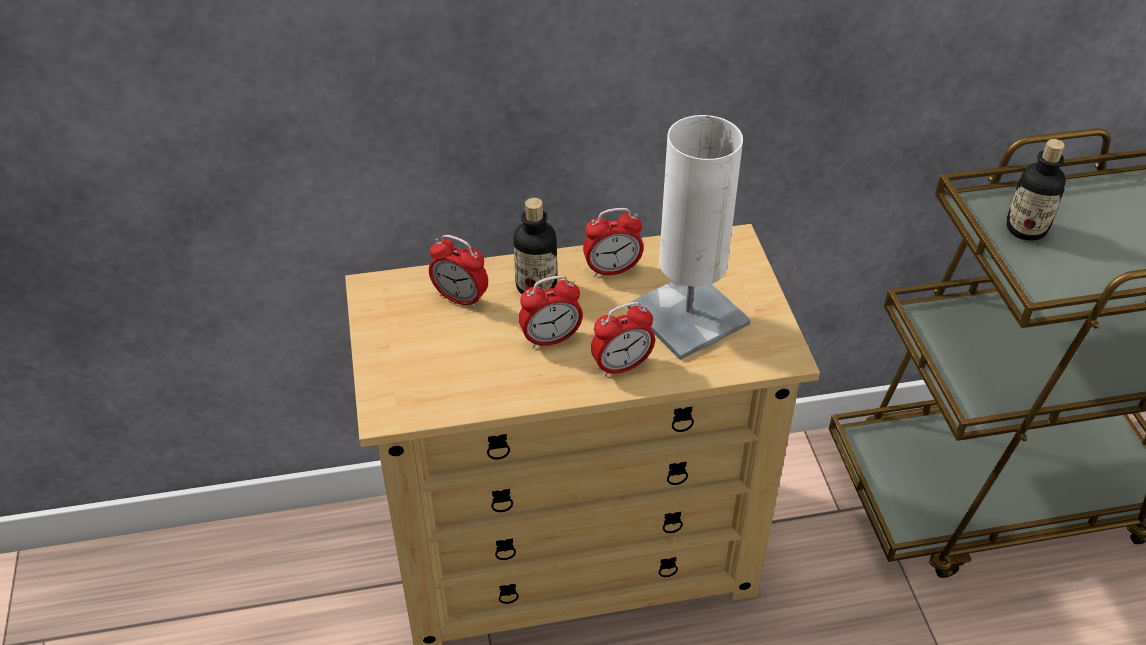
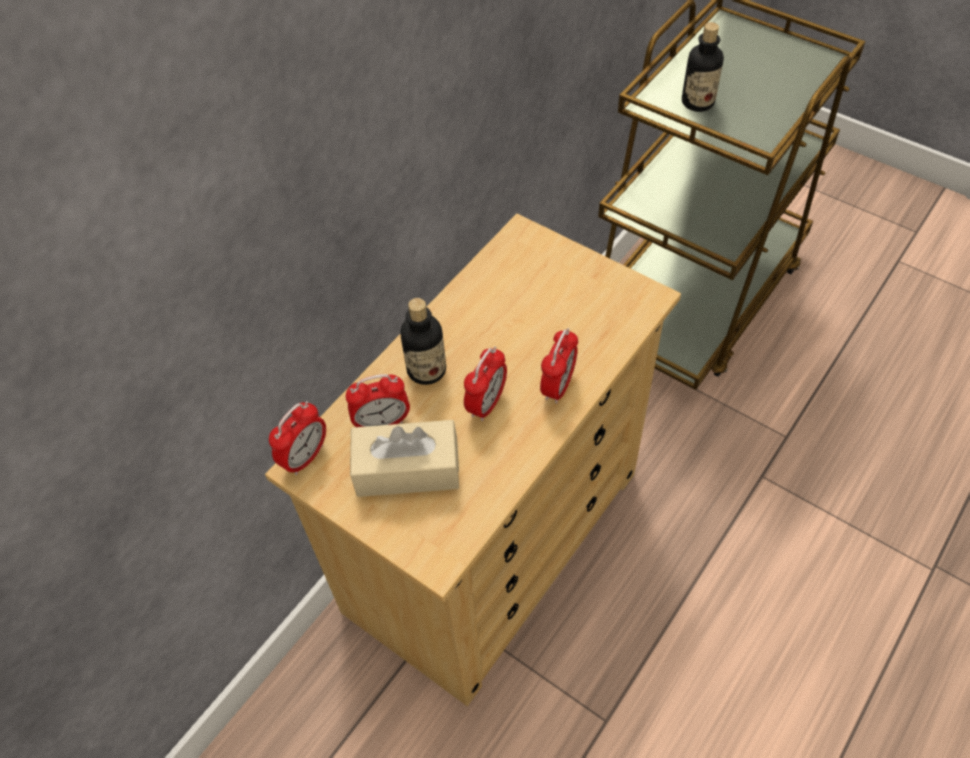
camera: 40 degrees left, 10 degrees up
alarm clock [583,208,644,277] -> alarm clock moved to [269,401,326,475]
white table lamp [627,115,751,360] -> none
none -> beige tissue box [350,420,459,497]

